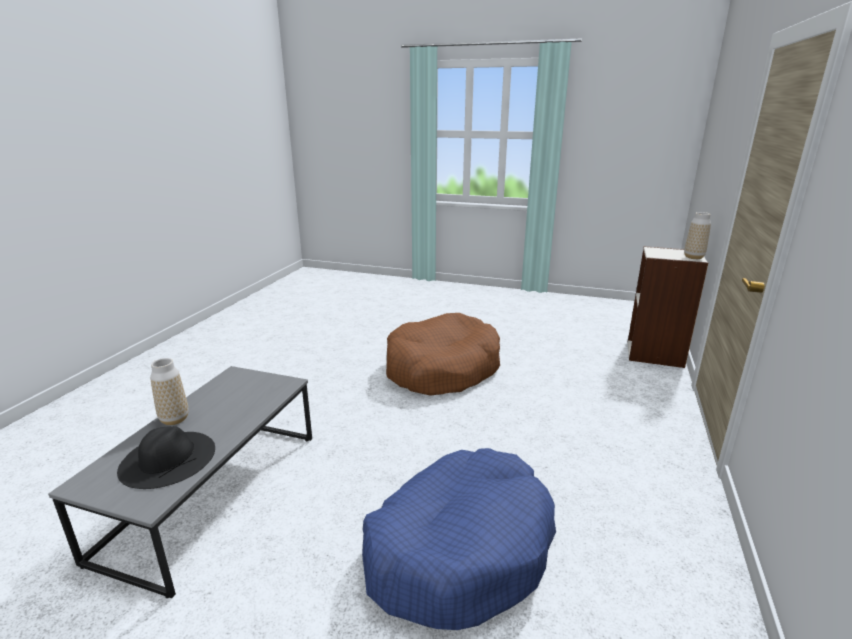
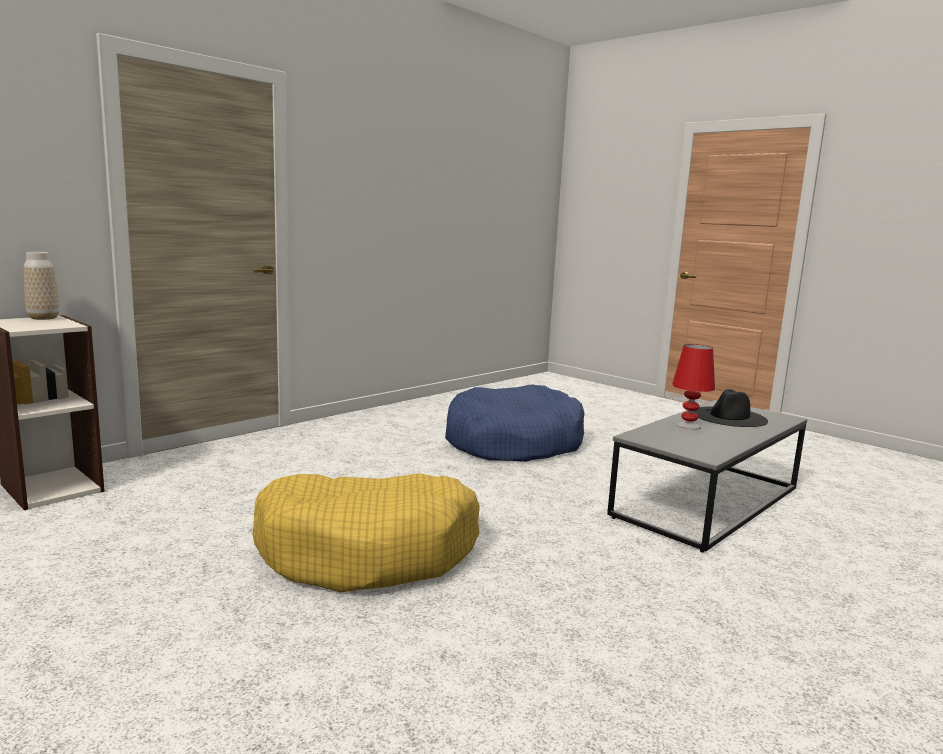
camera: 155 degrees left, 10 degrees down
vase [150,358,189,425] -> none
brown dog bed [386,313,500,396] -> yellow dog bed [253,473,480,593]
none -> red table lamp [672,344,715,430]

